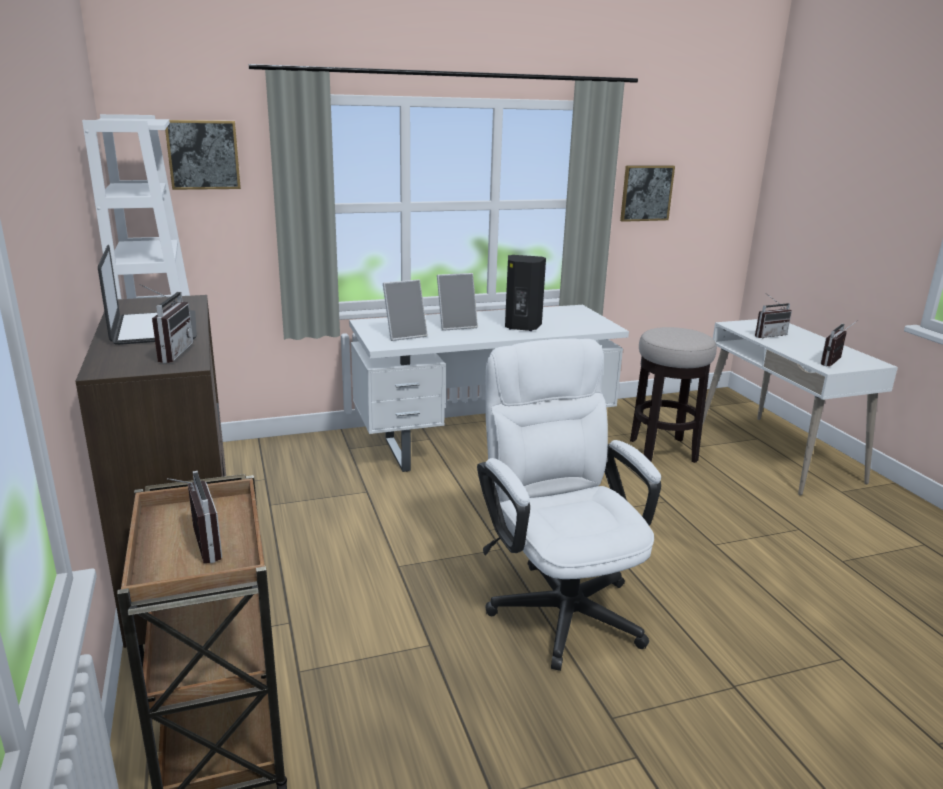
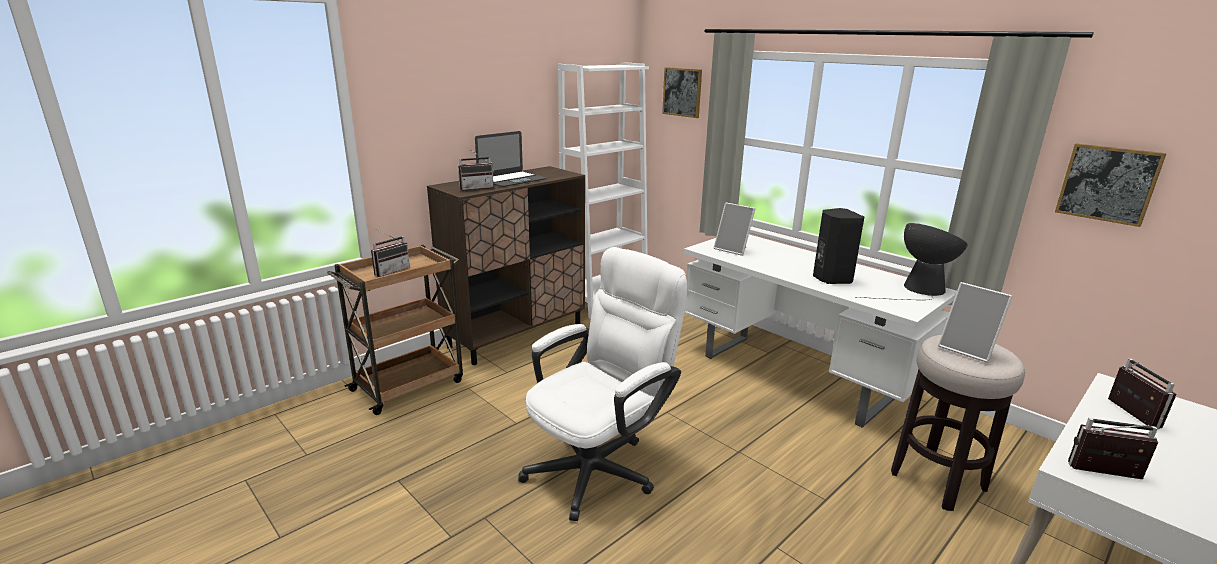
camera: 65 degrees right, 0 degrees up
picture frame [437,273,478,331] -> picture frame moved to [938,282,1013,363]
radio [755,293,792,338] -> radio turned 135 degrees counterclockwise [1108,359,1177,429]
none -> table lamp [857,223,968,300]

